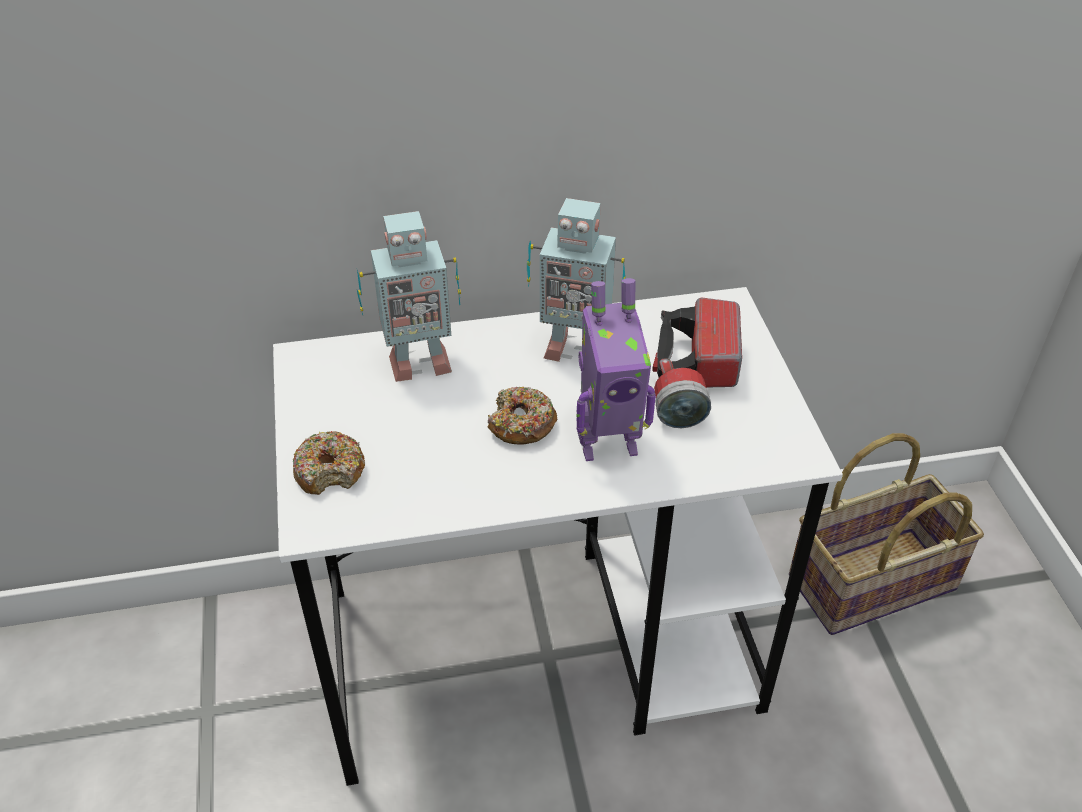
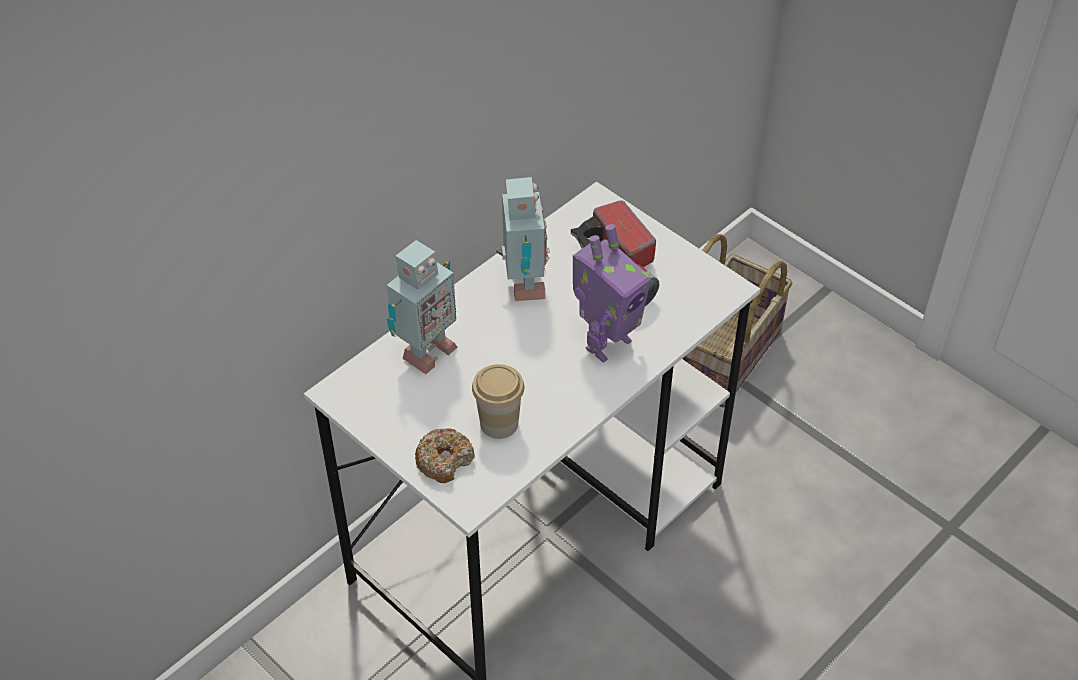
camera: 35 degrees left, 5 degrees up
donut [488,387,557,444] -> none
toy robot [527,198,626,362] -> toy robot turned 75 degrees counterclockwise [496,177,550,301]
none -> cup [472,364,524,439]

